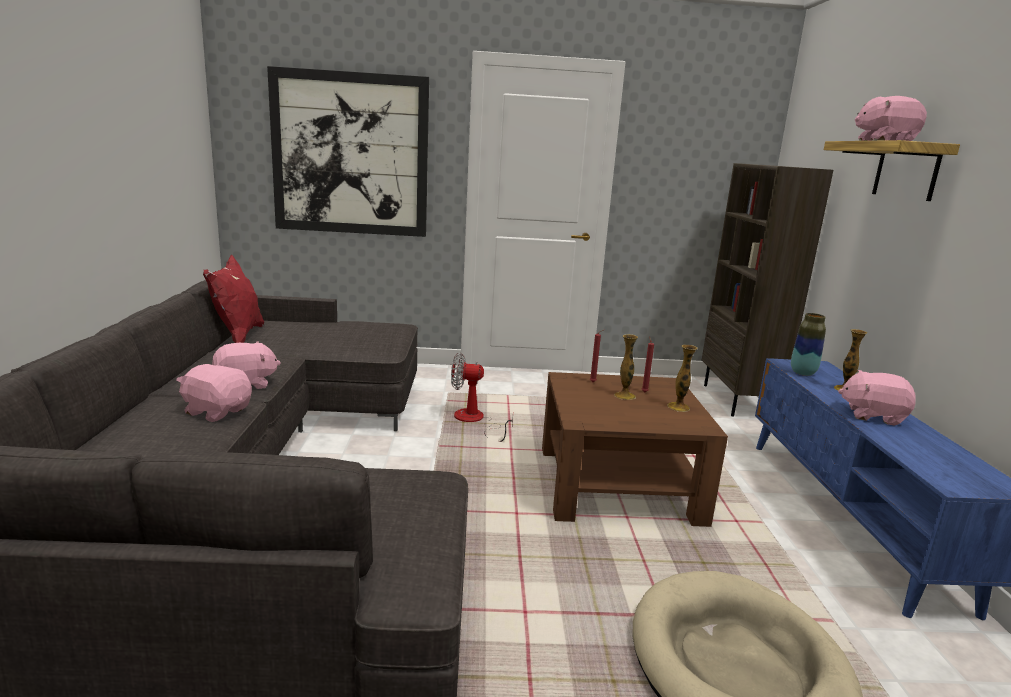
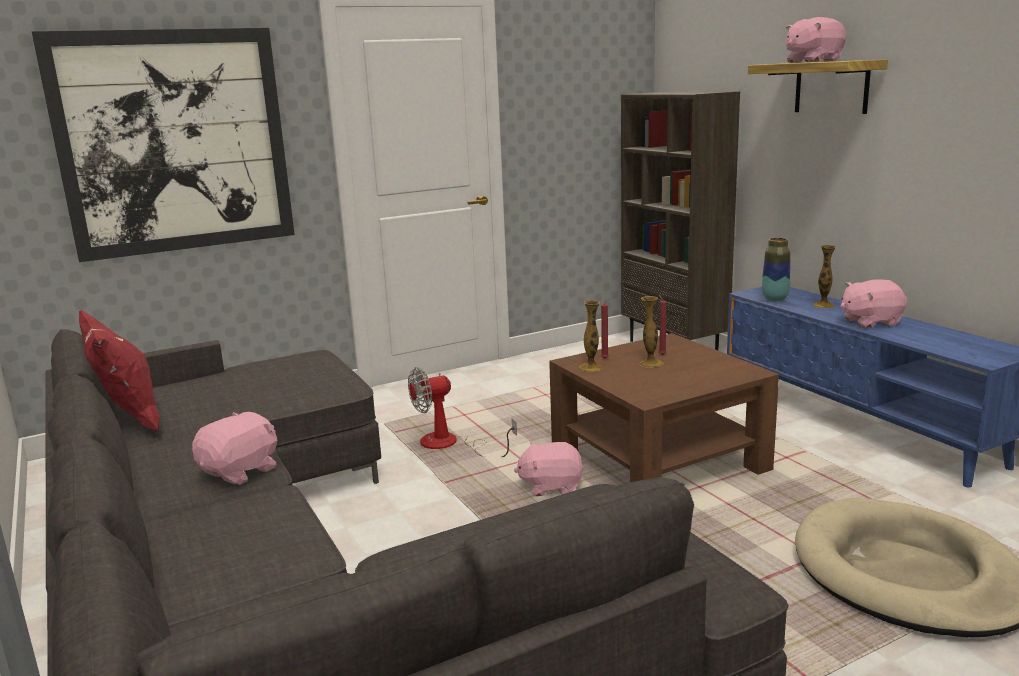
camera: 25 degrees left, 0 degrees up
pink plush toy [176,363,252,422] -> pink plush toy moved to [514,442,584,496]
vase [667,345,698,412] -> vase moved to [579,300,603,372]

